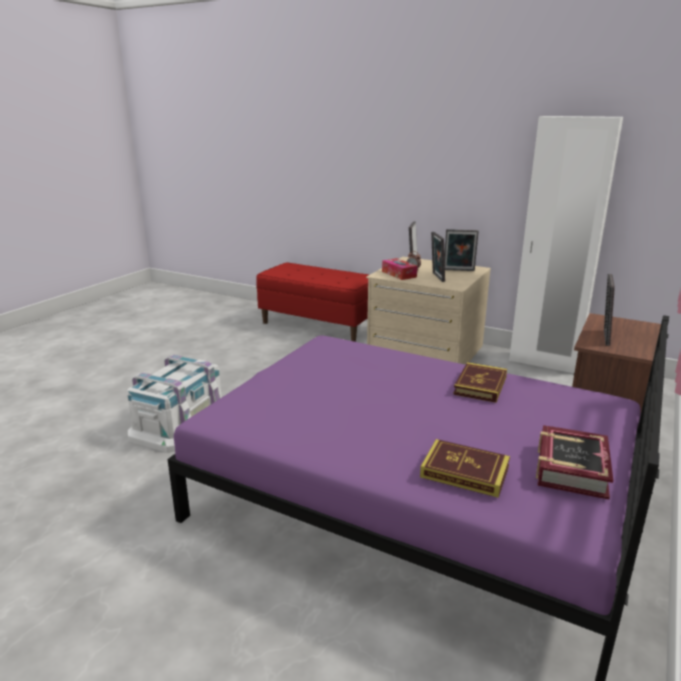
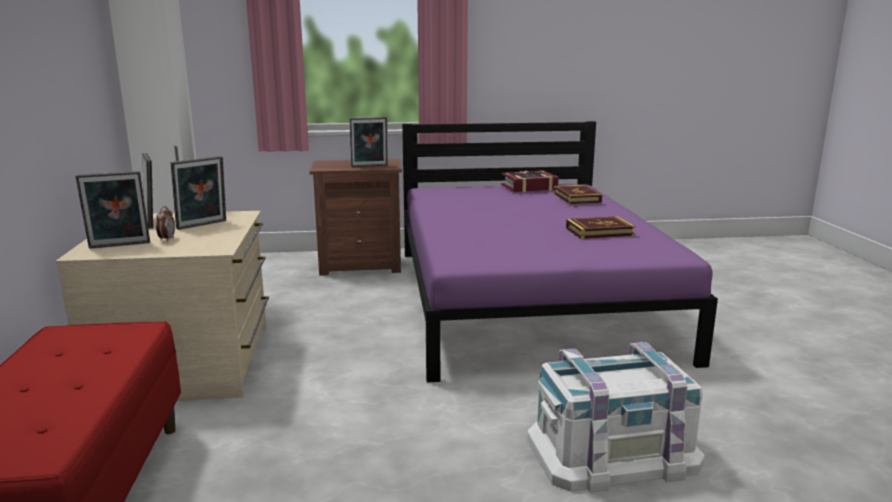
camera: 125 degrees left, 5 degrees down
tissue box [382,258,417,280] -> none
book [453,362,507,403] -> book moved to [566,216,635,239]

